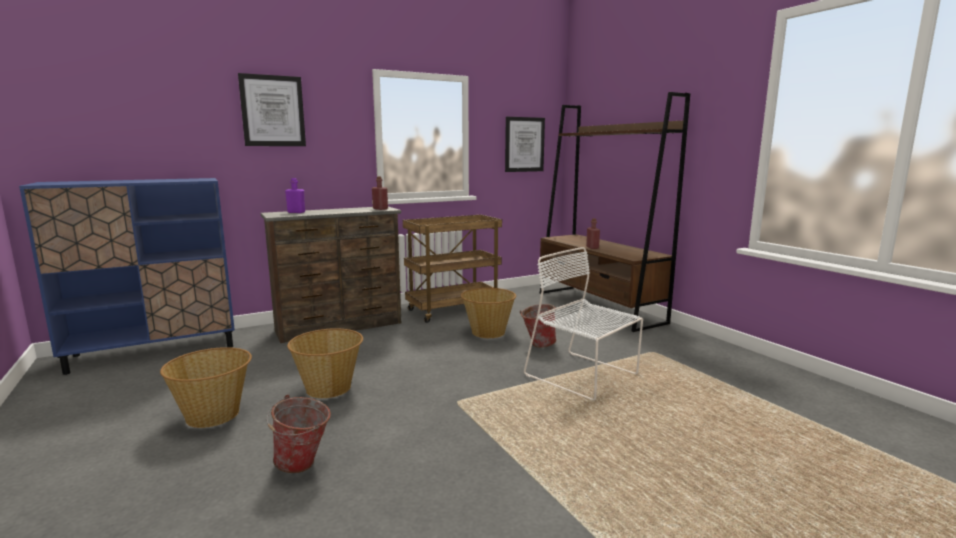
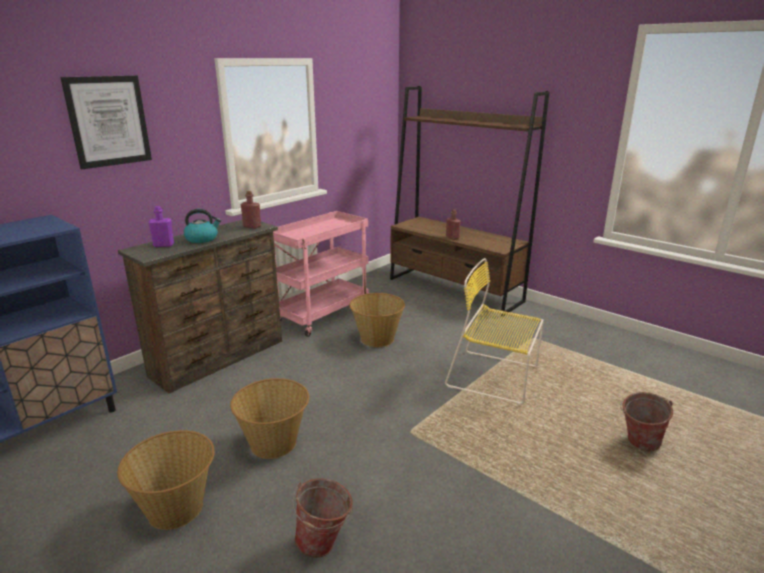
camera: 20 degrees left, 10 degrees up
brown cart [403,215,502,323] -> pink cart [273,211,369,337]
picture [505,117,545,172] -> none
bucket [520,304,557,348] -> bucket moved to [620,392,673,451]
white chair [524,247,643,401] -> yellow chair [445,258,544,404]
none -> kettle [184,209,221,243]

